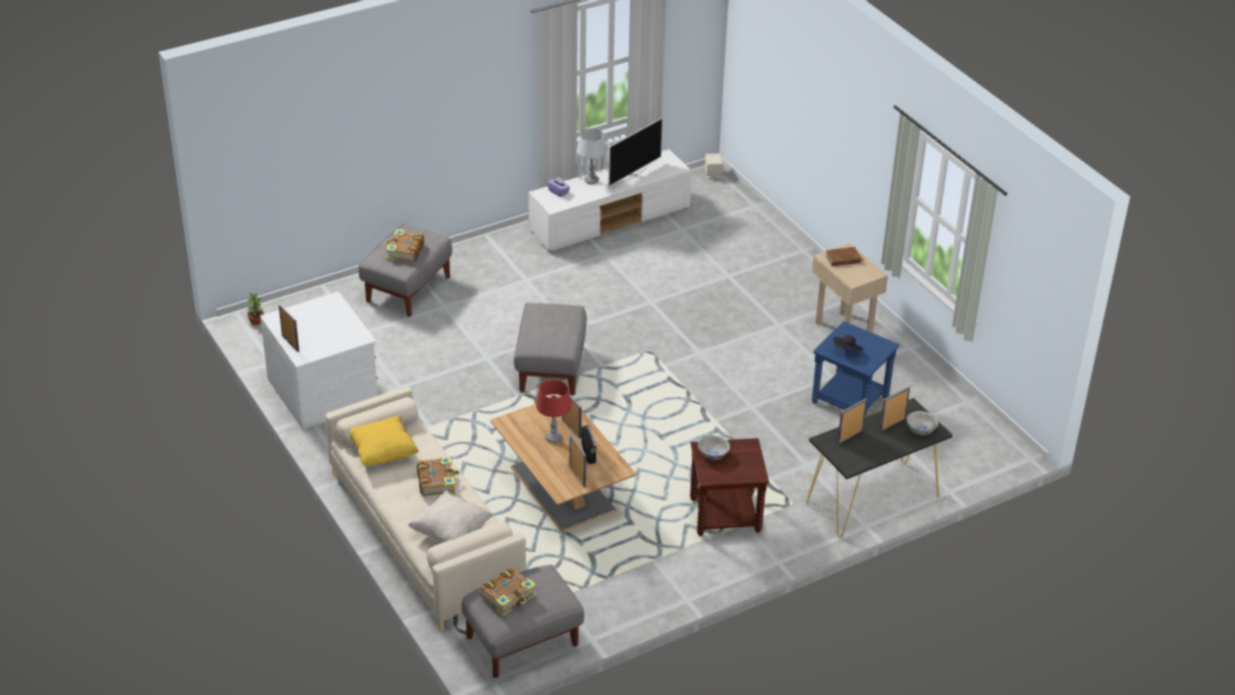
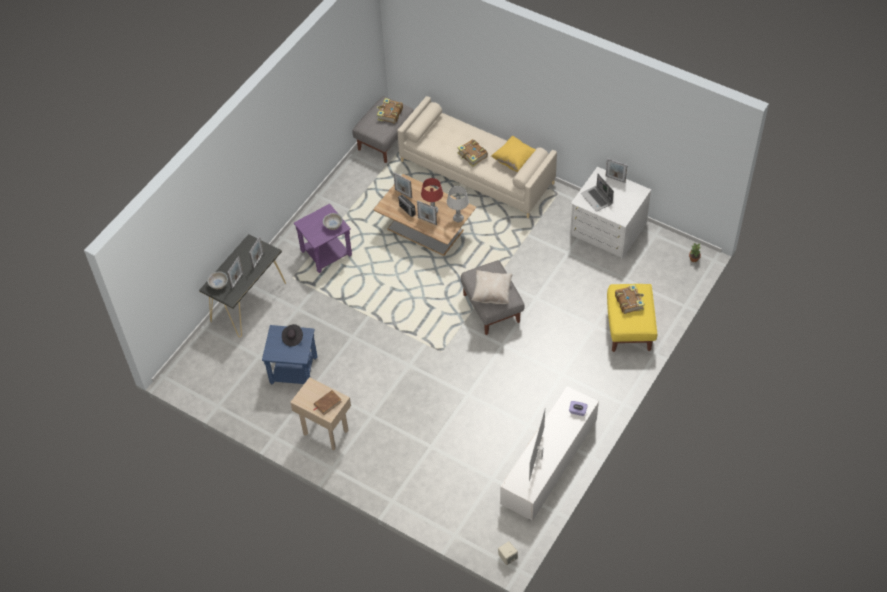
camera: 155 degrees right, 15 degrees up
grey ottoman [358,224,452,317] -> yellow ottoman [607,284,657,352]
beige pillow [408,490,493,543] -> beige pillow moved to [471,270,513,304]
grey table lamp [577,128,607,184] -> grey table lamp moved to [447,186,469,222]
brown side table [690,438,769,536] -> purple side table [294,204,352,273]
none -> laptop [581,174,614,212]

